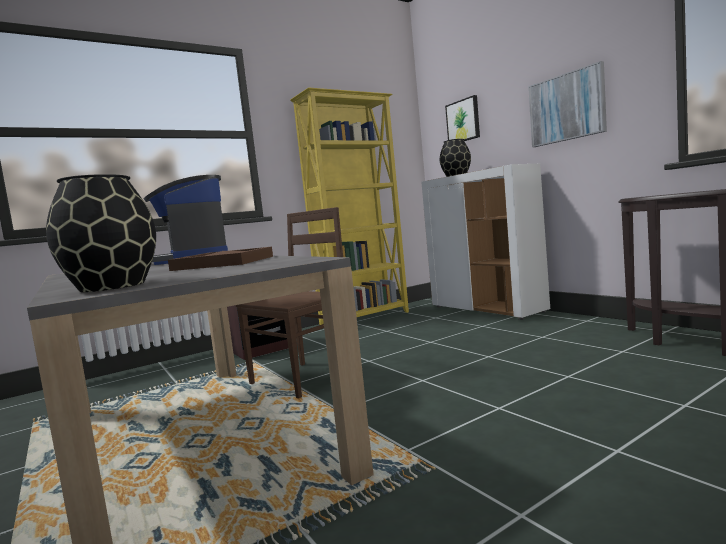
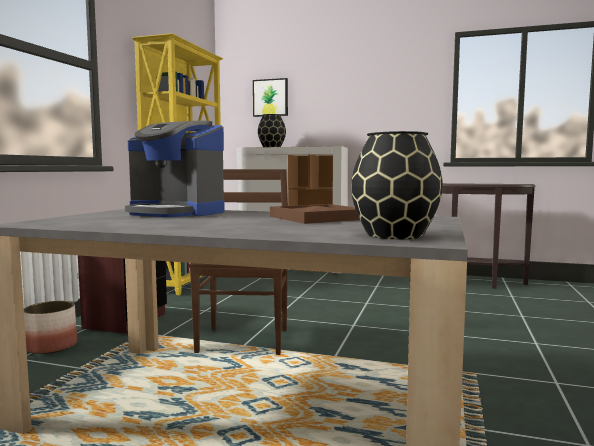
camera: 40 degrees left, 0 degrees up
picture [528,61,607,147] -> none
none -> planter [24,301,77,354]

